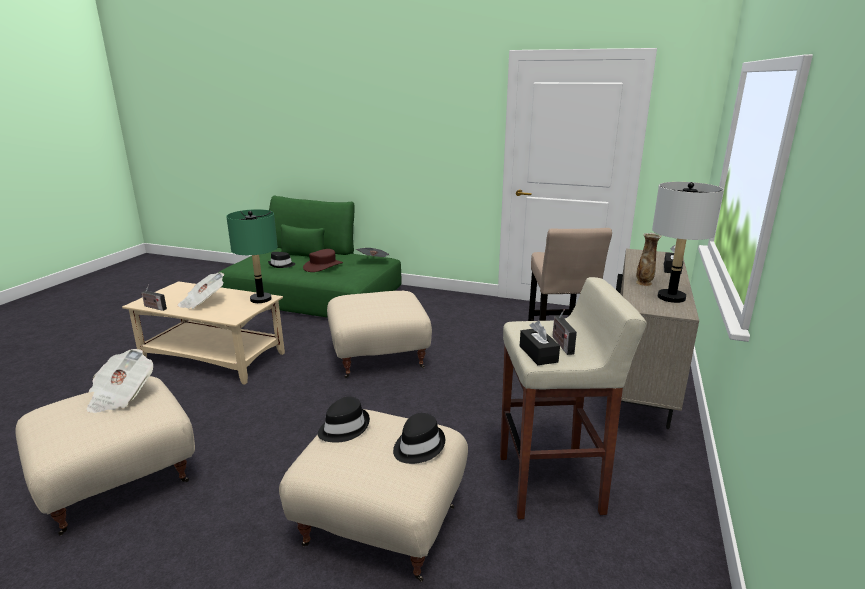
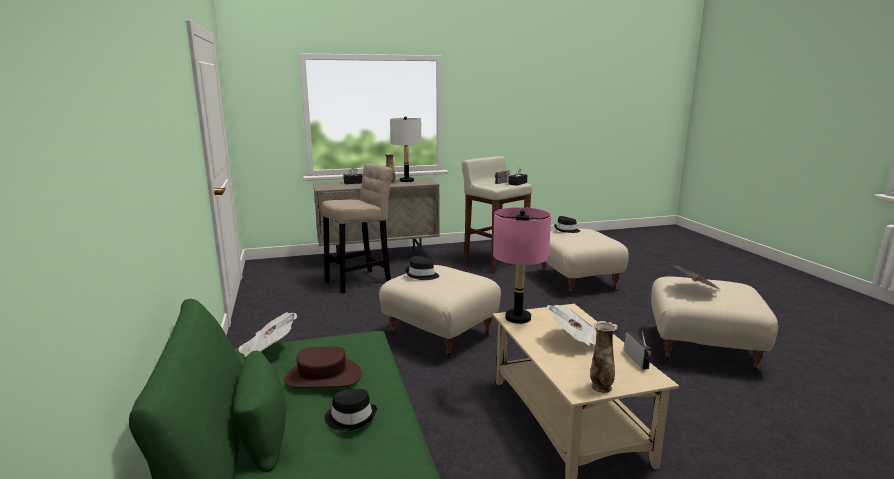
camera: 125 degrees left, 5 degrees down
green table lamp [226,209,278,303] -> pink table lamp [493,207,551,324]
black hat [318,396,370,443] -> black hat moved to [406,256,439,280]
none -> vase [590,321,618,393]

